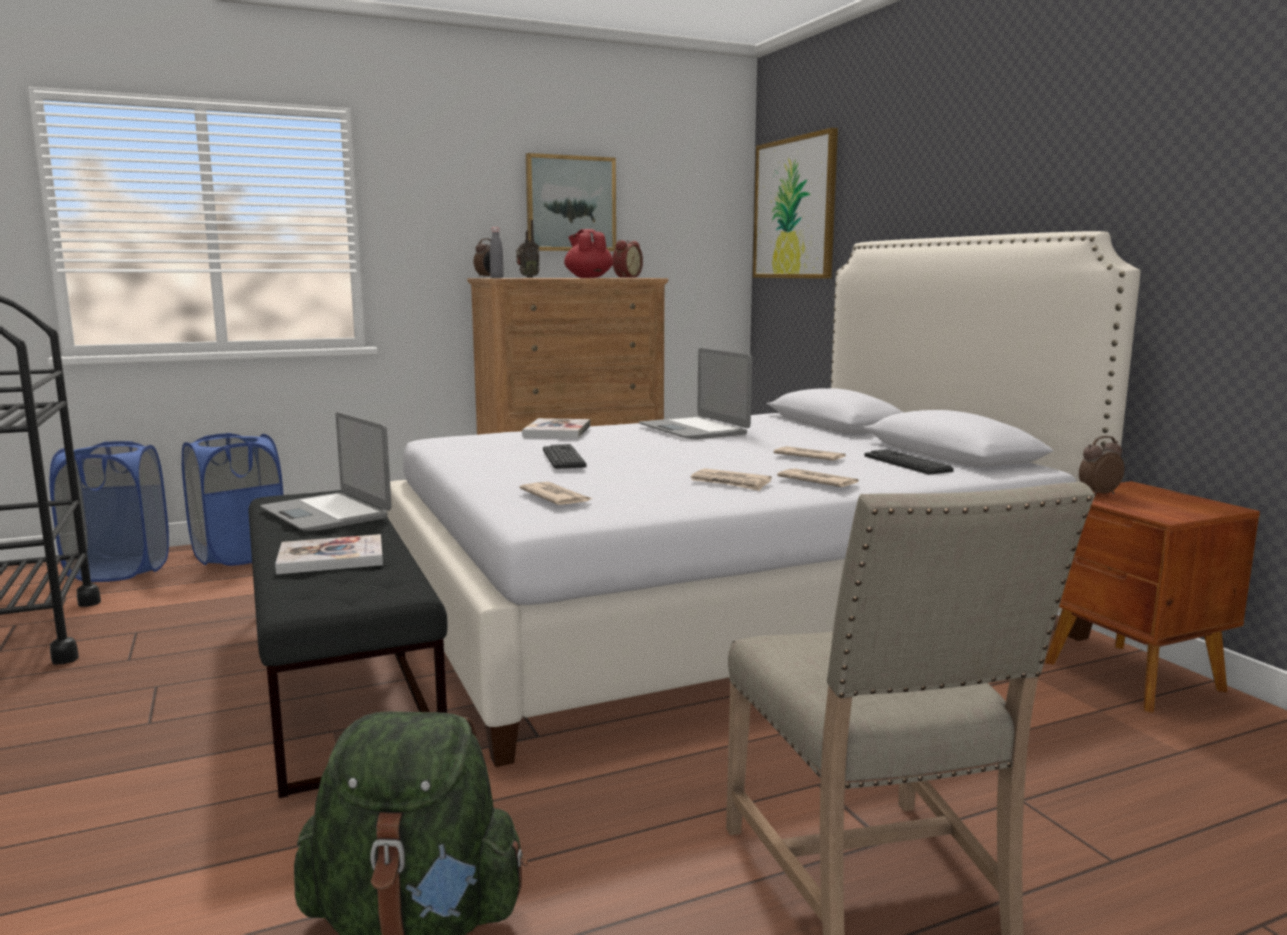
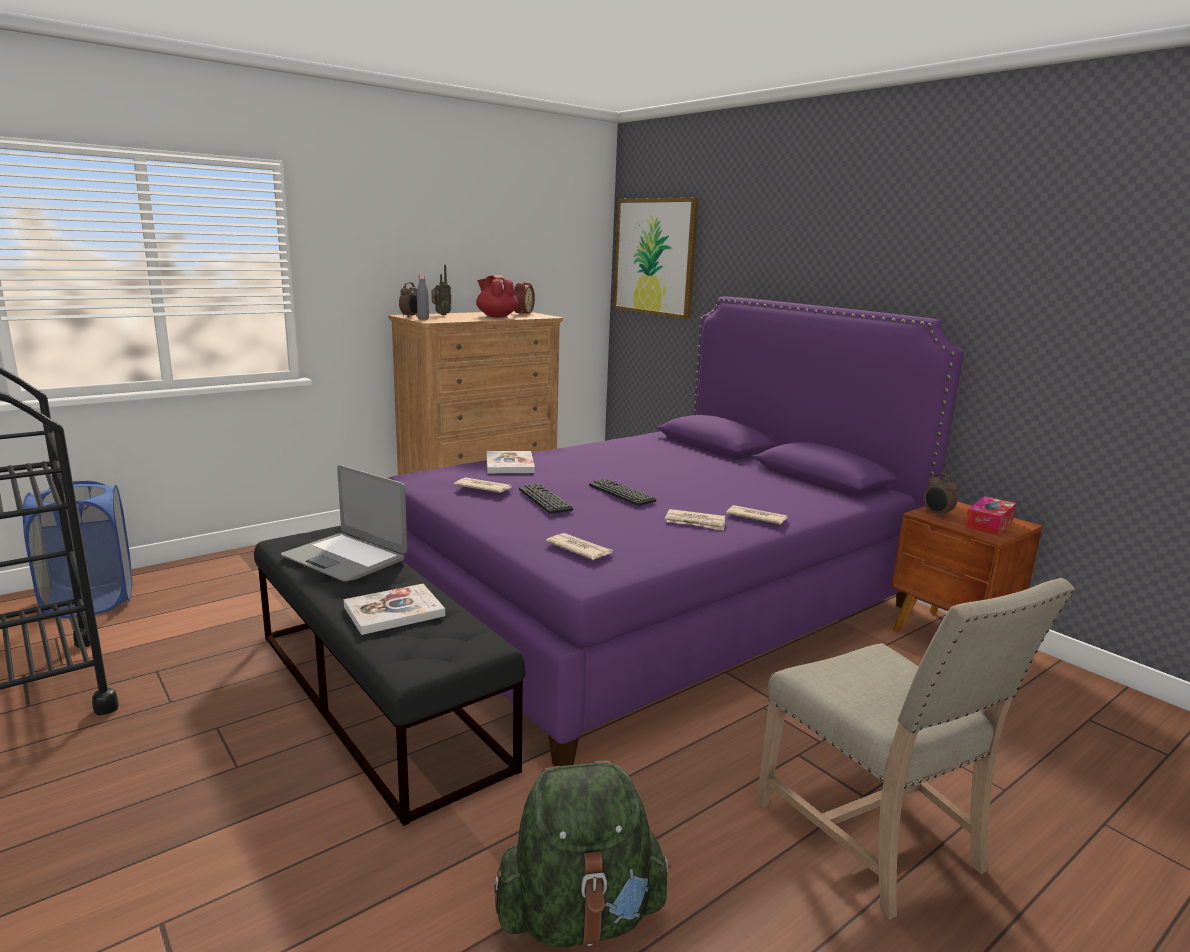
camera: 15 degrees left, 5 degrees up
blue laundry basket [182,433,283,566] -> none
white bed [386,231,1140,767] -> purple bed [386,296,964,766]
picture [526,153,616,252] -> none
laptop [639,348,752,439] -> none
newspaper [774,446,846,461] -> newspaper moved to [454,477,512,493]
keyboard [864,449,954,475] -> keyboard moved to [589,478,656,506]
alarm clock [1079,436,1124,496] -> alarm clock turned 90 degrees counterclockwise [923,473,958,518]
none -> tissue box [965,496,1016,535]

